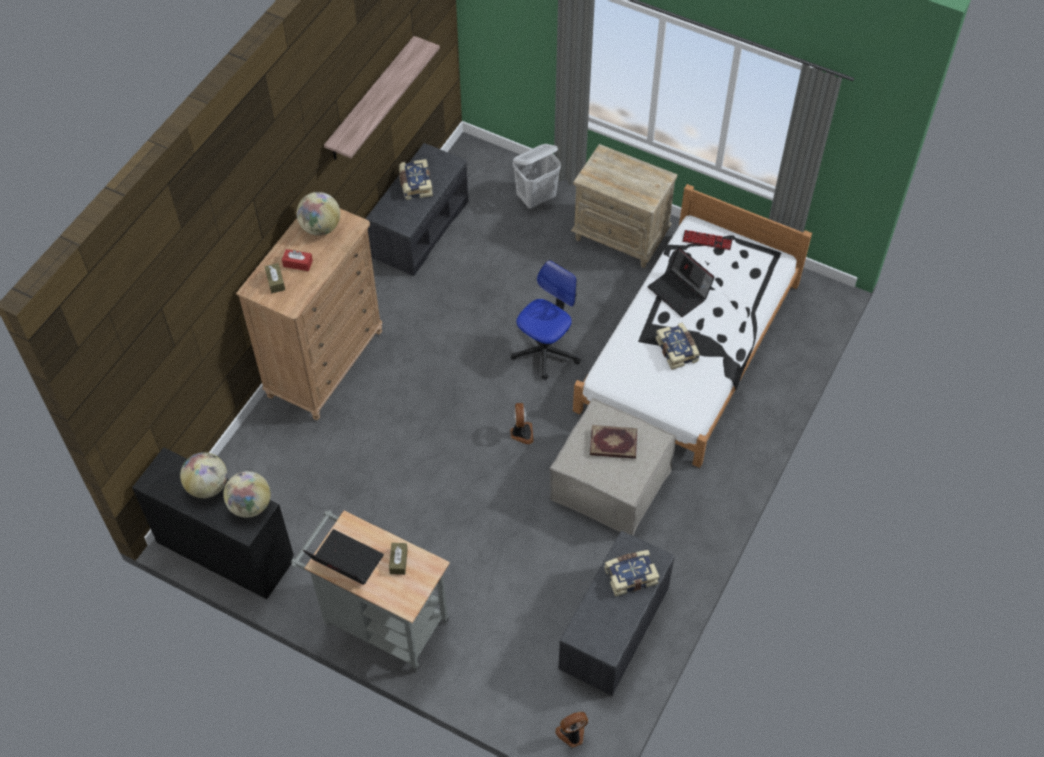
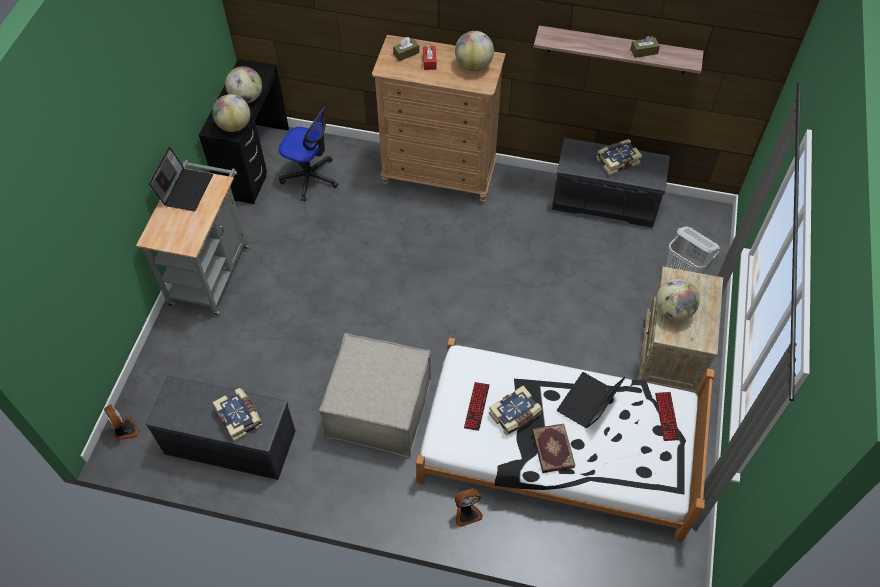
camera: 75 degrees right, 0 degrees up
brown tissue box [389,543,408,575] -> brown tissue box moved to [630,36,660,58]
fan [510,403,534,444] -> fan moved to [454,488,483,527]
office chair [511,260,581,380] -> office chair moved to [279,107,338,201]
book [590,425,638,459] -> book moved to [532,424,576,473]
none -> keyboard [464,382,490,431]
none -> globe [656,279,700,321]

